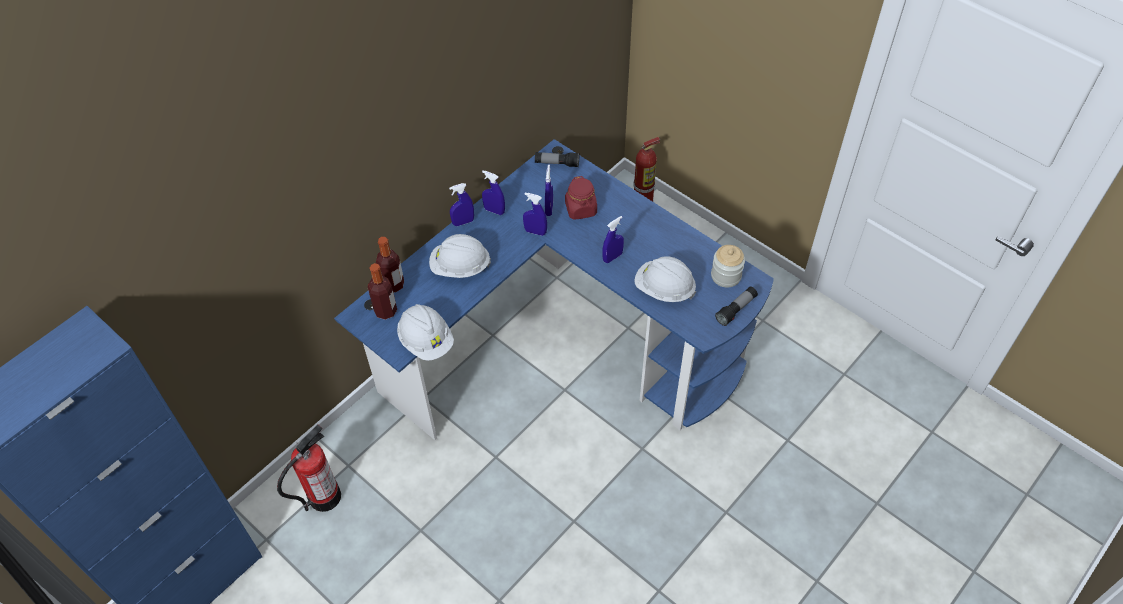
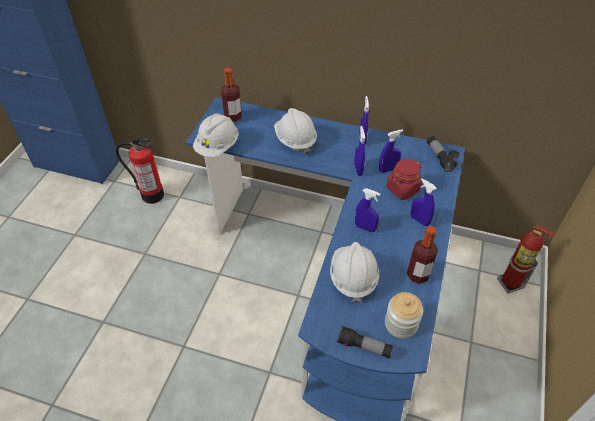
camera: 65 degrees right, 5 degrees down
bottle [376,237,404,293] -> bottle moved to [407,226,438,284]
blue spray bottle [449,183,474,226] -> blue spray bottle moved to [410,178,436,226]

